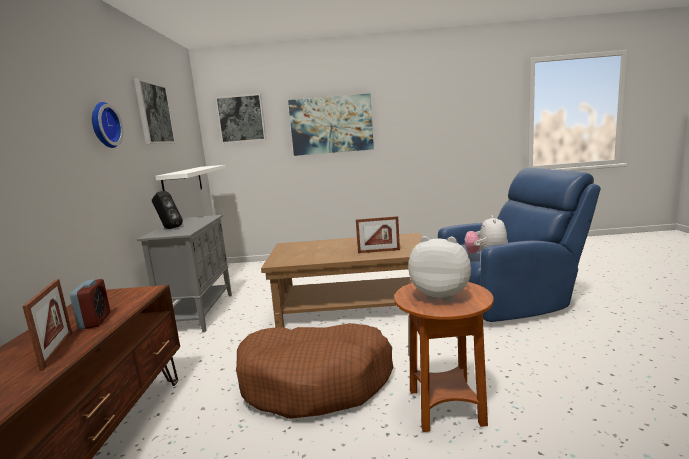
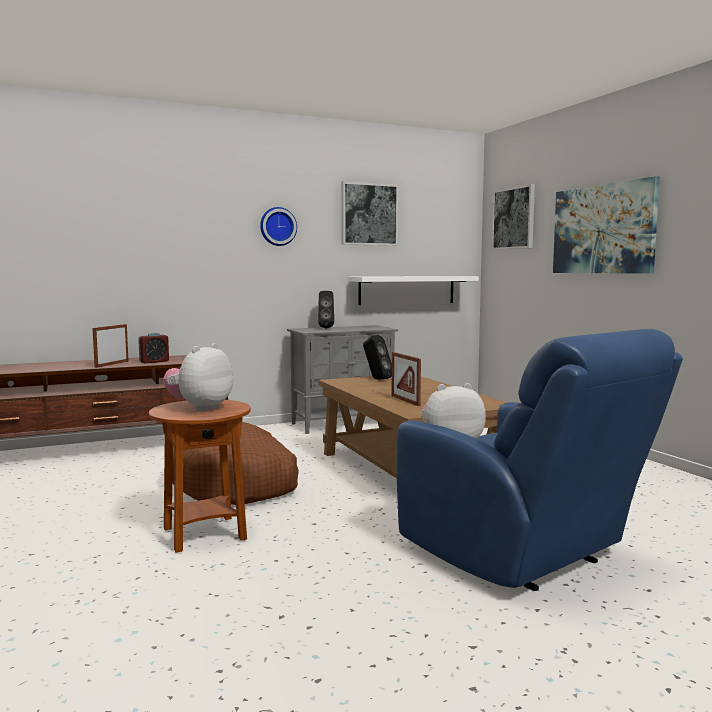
camera: 65 degrees right, 5 degrees down
picture frame [22,279,73,371] -> picture frame turned 150 degrees clockwise [92,324,129,368]
plush toy [408,236,471,301] -> plush toy turned 150 degrees counterclockwise [163,343,233,412]
none -> black speaker [363,335,392,380]

